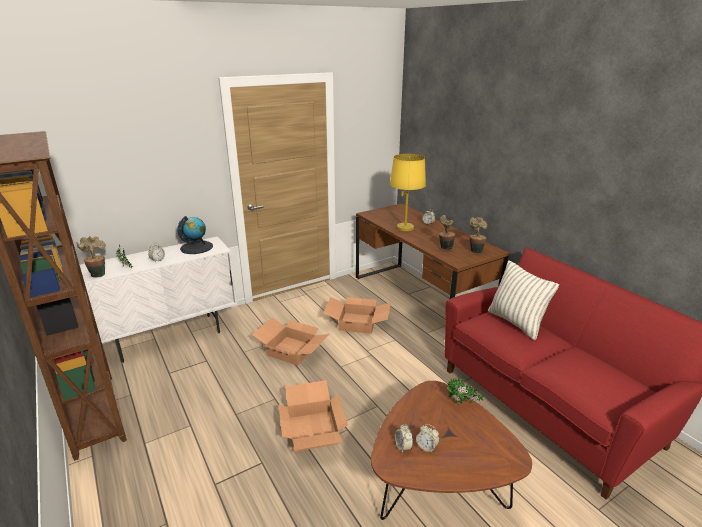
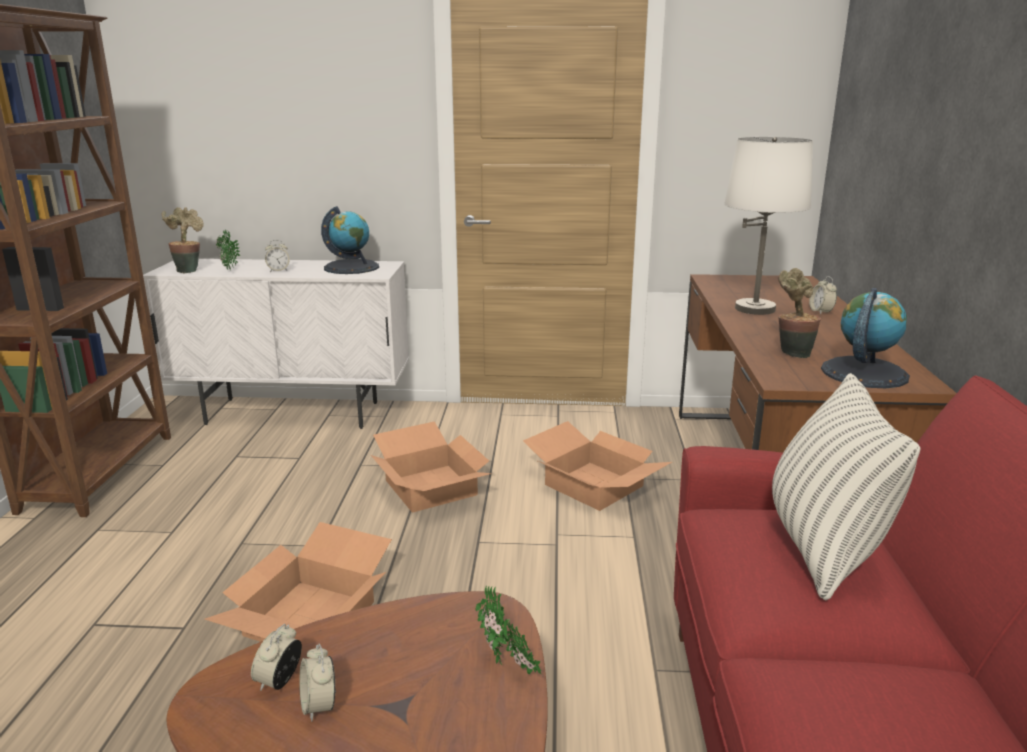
camera: 35 degrees right, 5 degrees down
yellow table lamp [390,154,426,231] -> white table lamp [724,137,813,315]
potted plant [469,217,487,254] -> globe [821,288,910,388]

